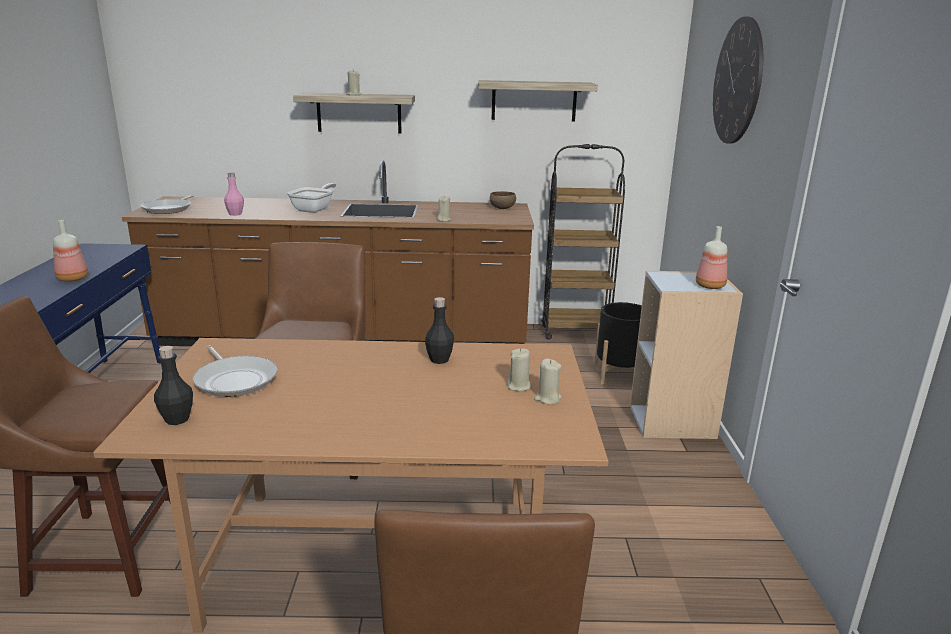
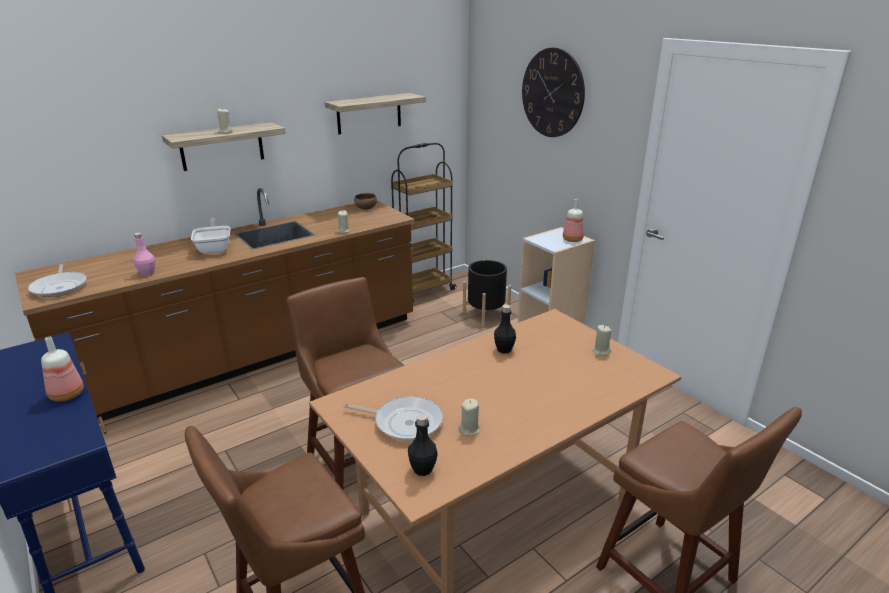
camera: 35 degrees left, 5 degrees up
beige candle [507,348,532,391] -> beige candle moved to [458,398,480,436]

